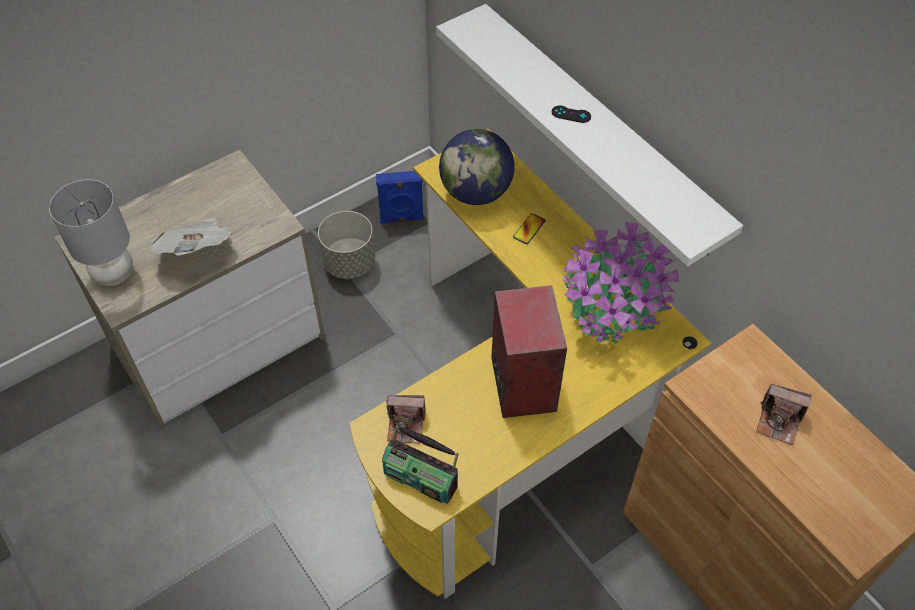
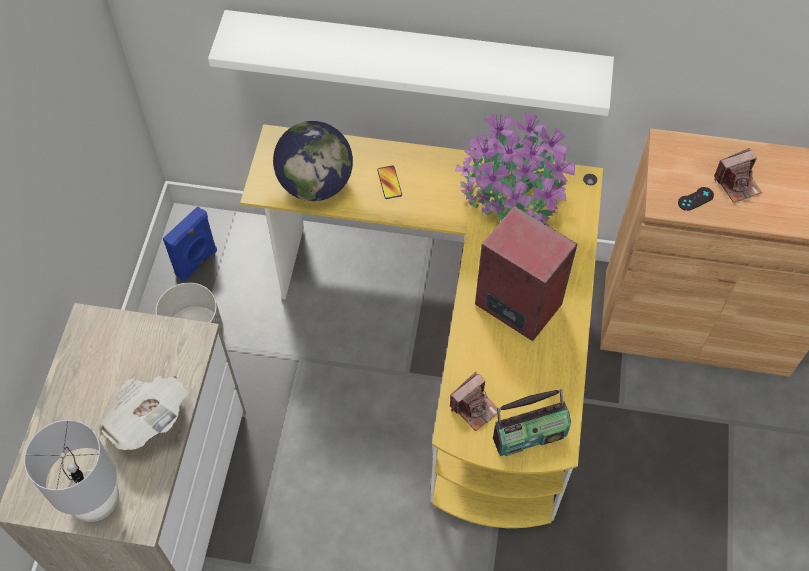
camera: 45 degrees left, 5 degrees up
black game controller [552,105,591,123] -> black game controller moved to [678,187,714,211]

